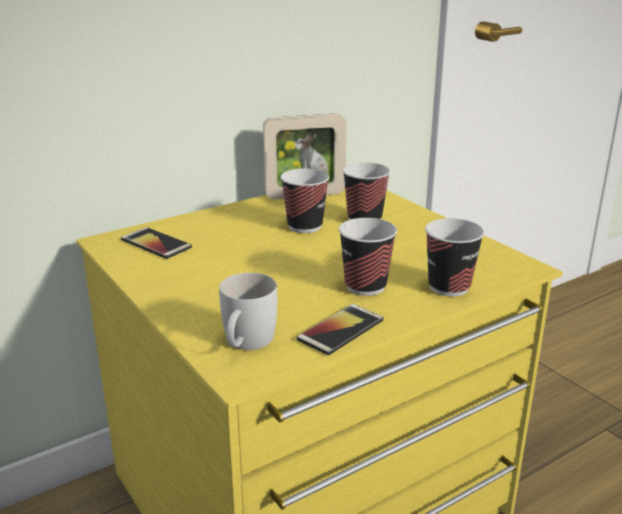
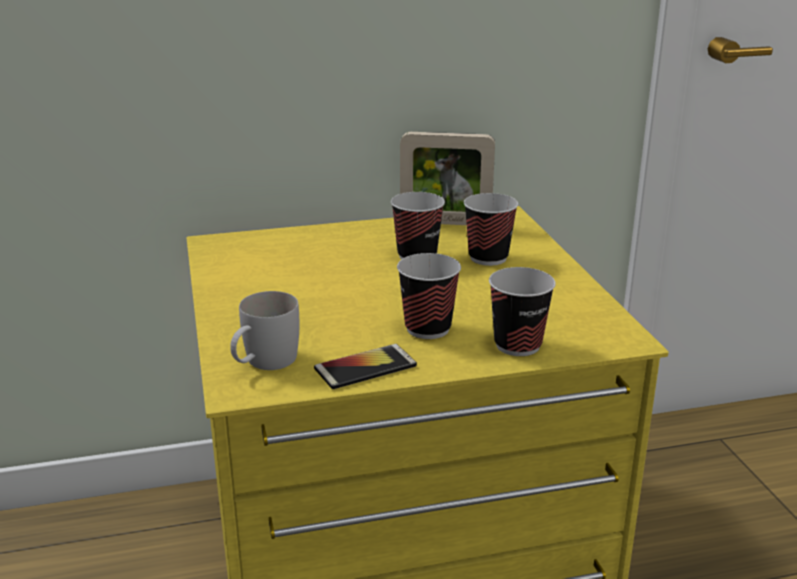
camera: 20 degrees right, 0 degrees up
phone [121,227,192,259] -> none

